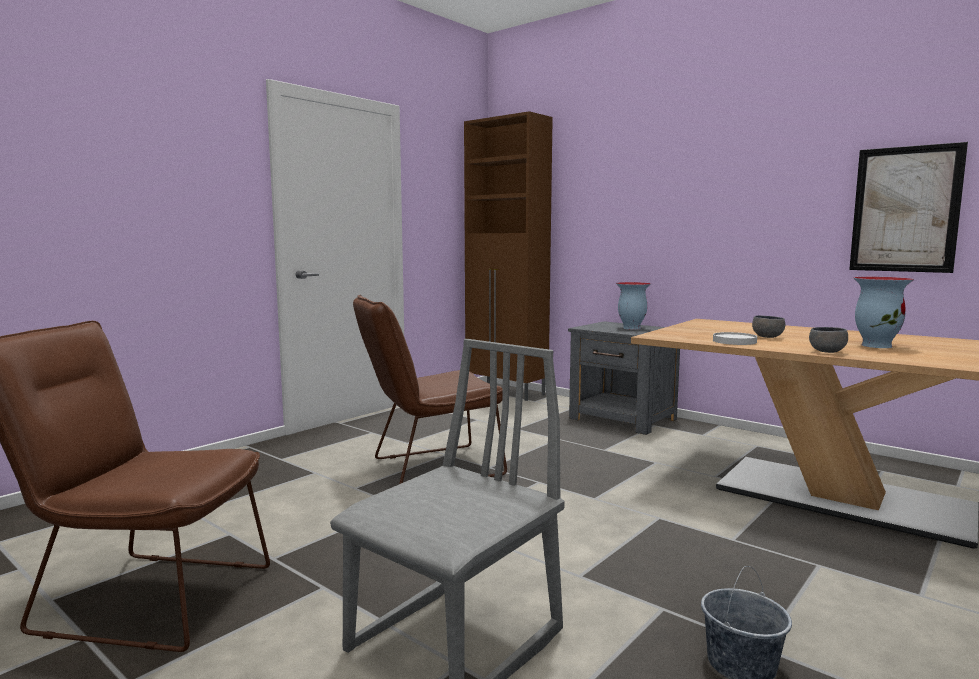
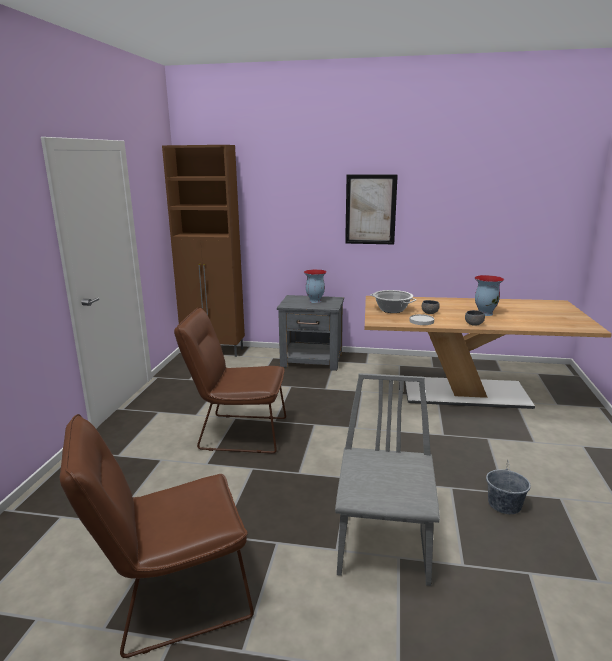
camera: 30 degrees left, 10 degrees up
brown chair [353,295,507,484] -> brown chair turned 60 degrees clockwise [174,307,286,453]
picture [849,142,968,273] -> picture moved to [345,174,398,244]
none -> cooking pot [370,290,416,313]

